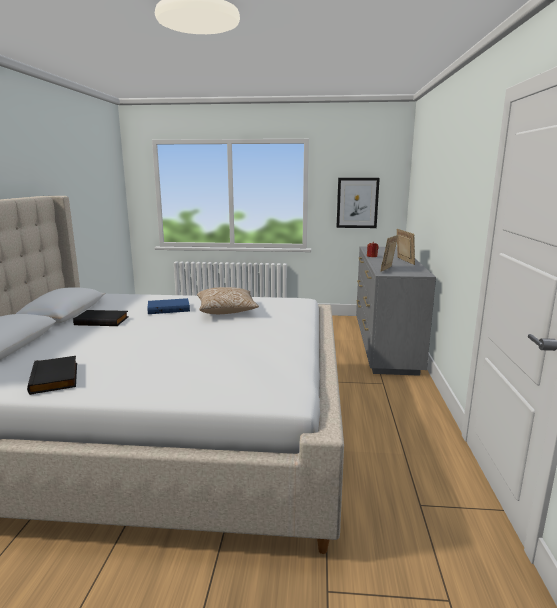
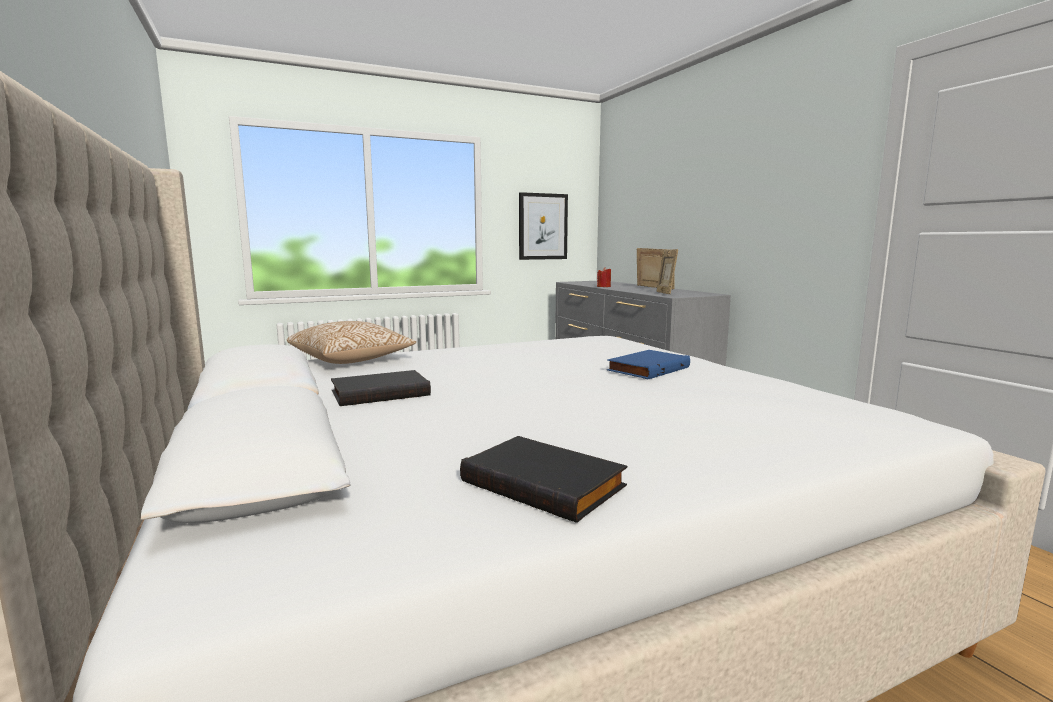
camera: 30 degrees left, 5 degrees down
blue book [147,298,190,314] -> blue book moved to [607,350,690,379]
pillow [197,287,259,314] -> pillow moved to [287,321,416,364]

